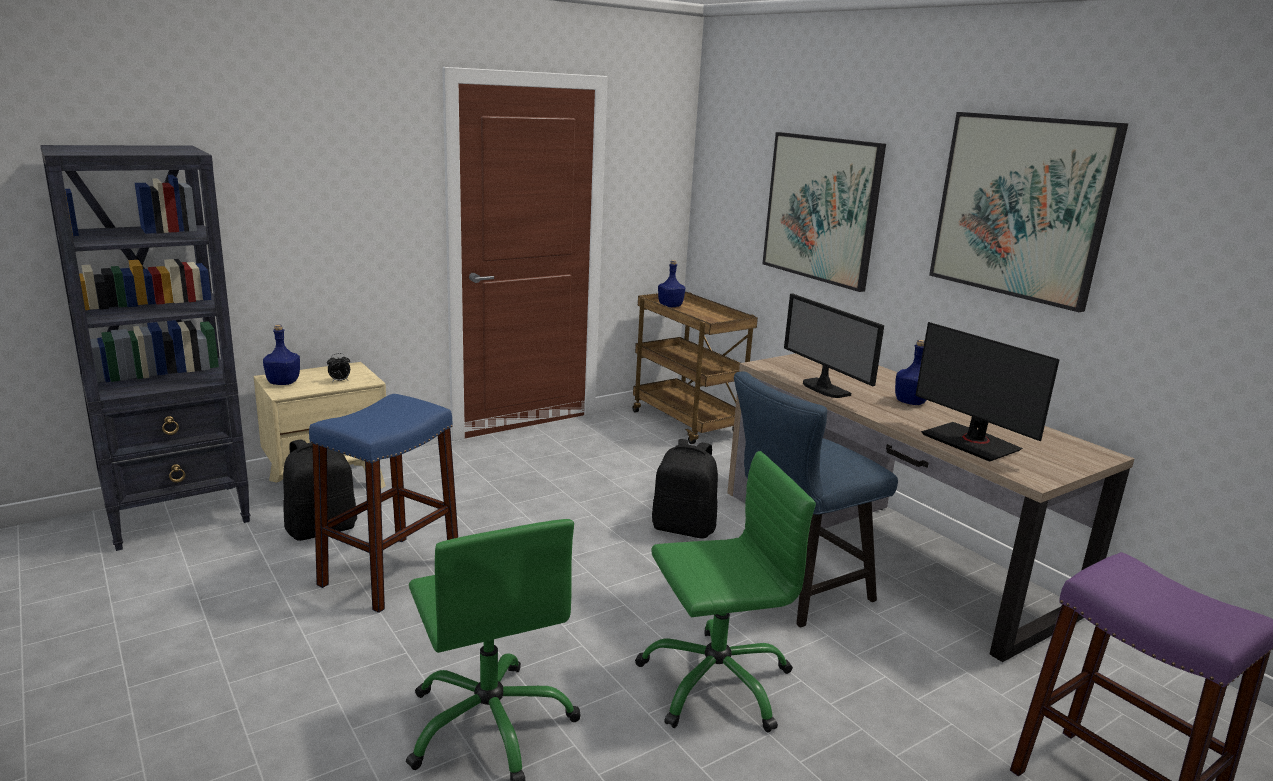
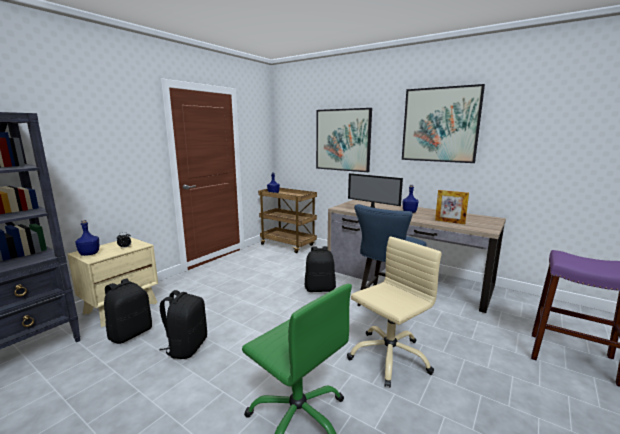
camera: 20 degrees left, 5 degrees down
blue stool [309,394,458,613] -> black backpack [159,290,207,359]
green office chair [635,451,816,732] -> beige office chair [347,236,442,388]
monitor [915,322,1060,462] -> picture frame [435,190,469,224]

